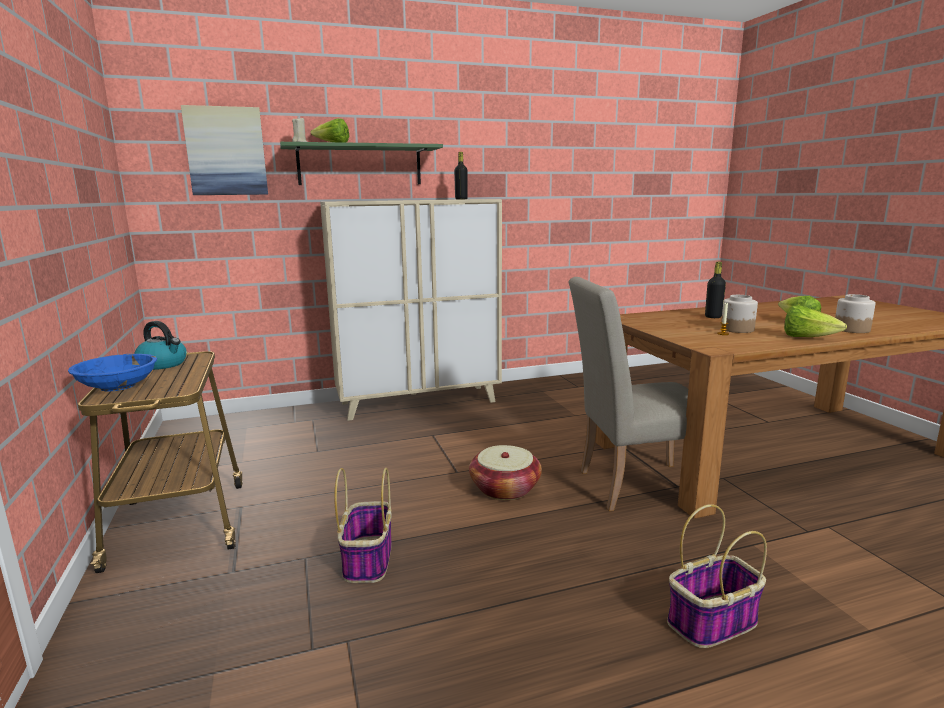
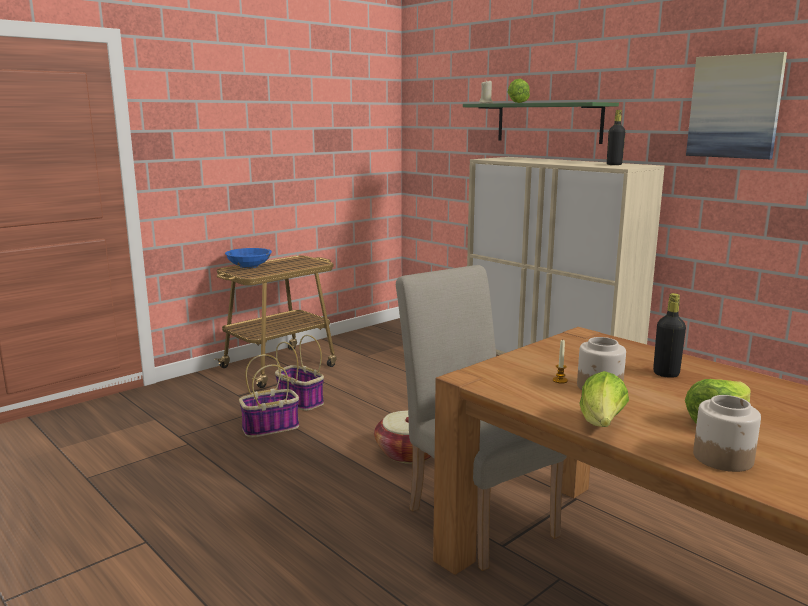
camera: 65 degrees right, 0 degrees up
kettle [134,321,187,370] -> none
picture [181,105,268,195] -> picture moved to [686,52,787,159]
basket [667,504,767,648] -> basket moved to [275,335,324,411]

